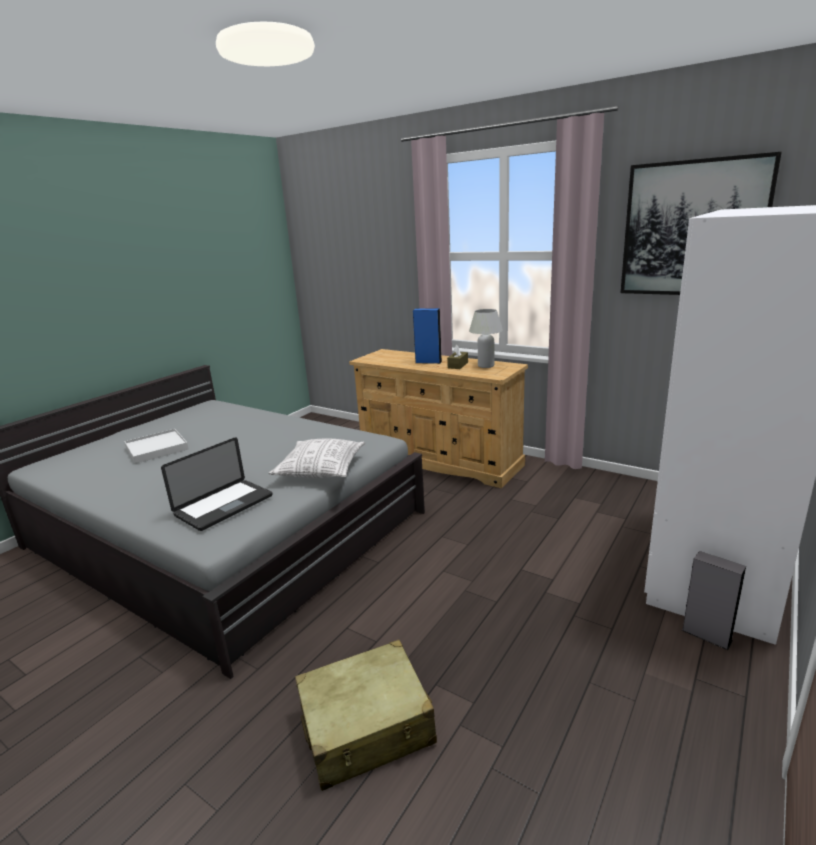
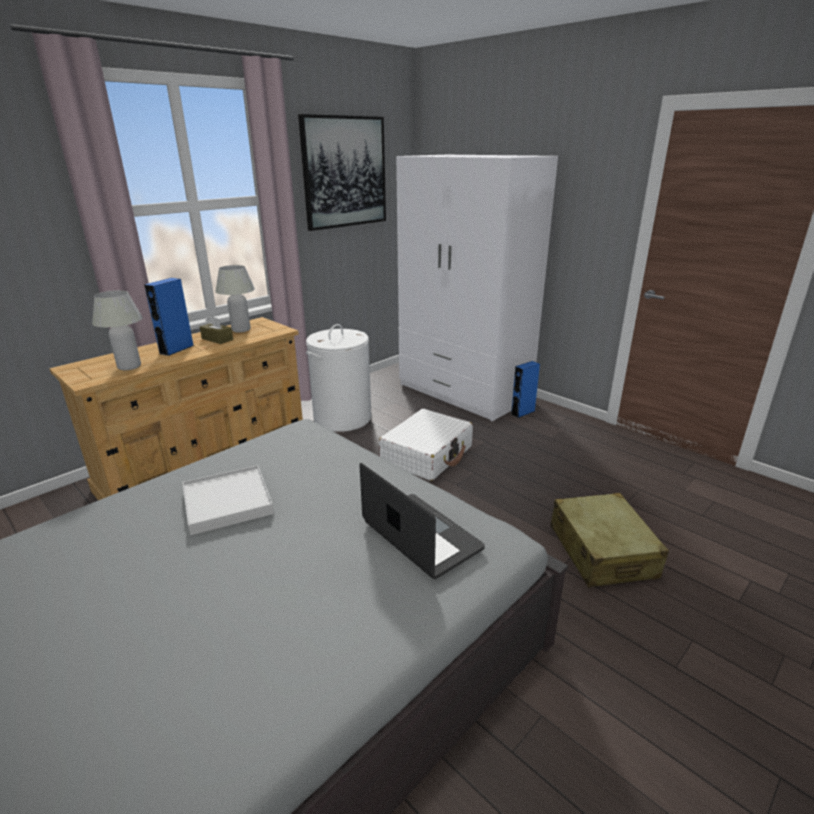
camera: 80 degrees left, 5 degrees up
white tray [124,429,189,464] -> white tray moved to [182,465,274,535]
pillow [269,439,365,478] -> none
grey speaker [682,551,746,650] -> blue speaker [511,361,540,418]
none -> white table lamp [92,290,143,370]
none -> white laundry basket [306,324,371,432]
none -> white suitcase [379,409,473,481]

